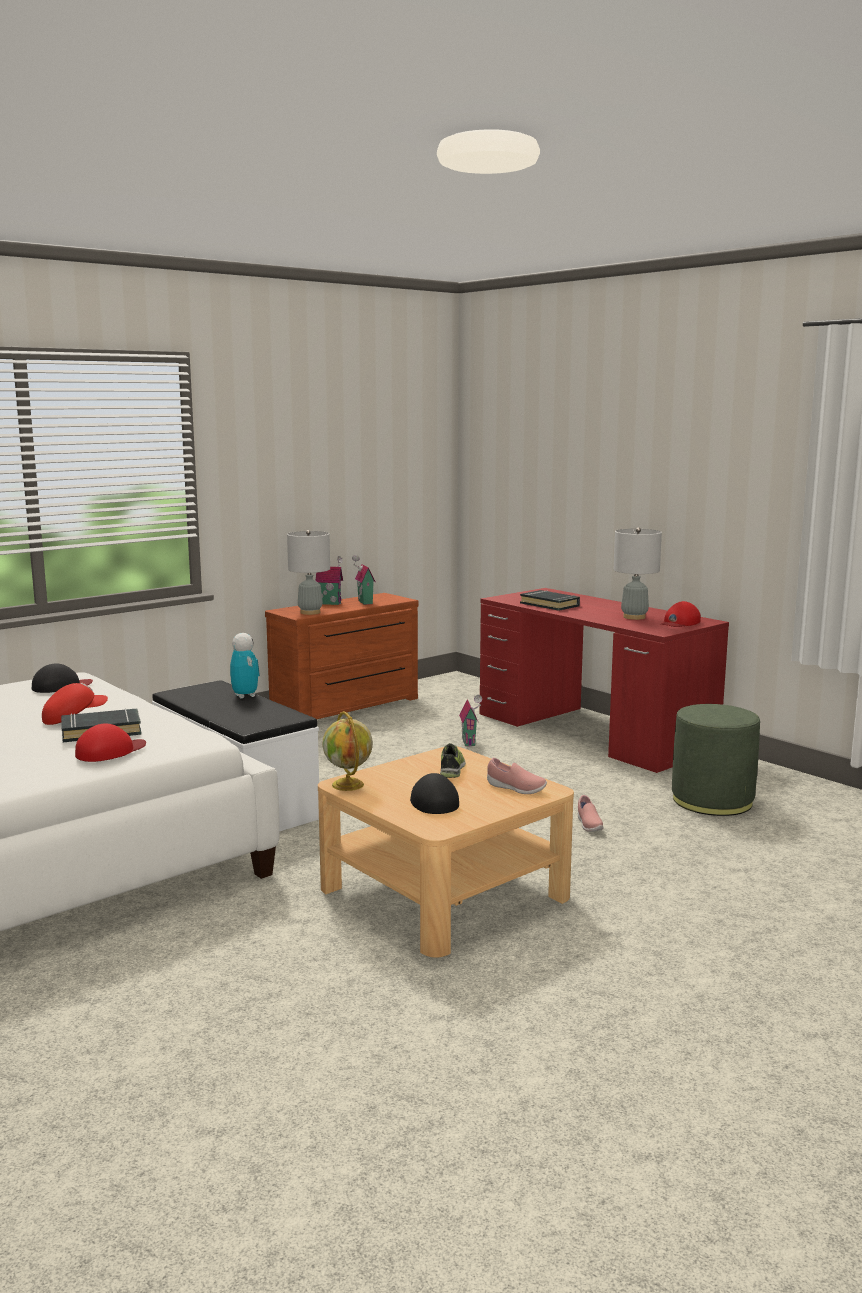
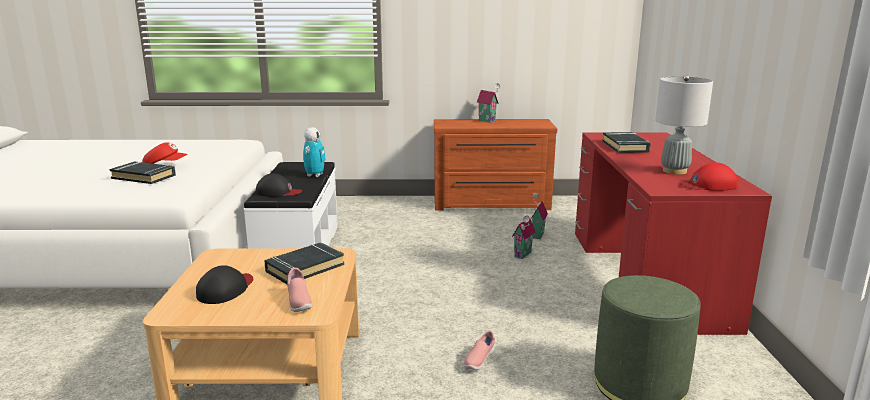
camera: 40 degrees right, 5 degrees up
black cap [32,663,93,693] -> black cap moved to [256,173,302,197]
red cap [75,724,146,762] -> none
grey table lamp [287,530,330,615] -> none
globe [323,711,373,791] -> none
toy house [352,555,375,605] -> toy house moved to [531,193,548,239]
shoe [440,743,466,778] -> black book [264,242,345,284]

